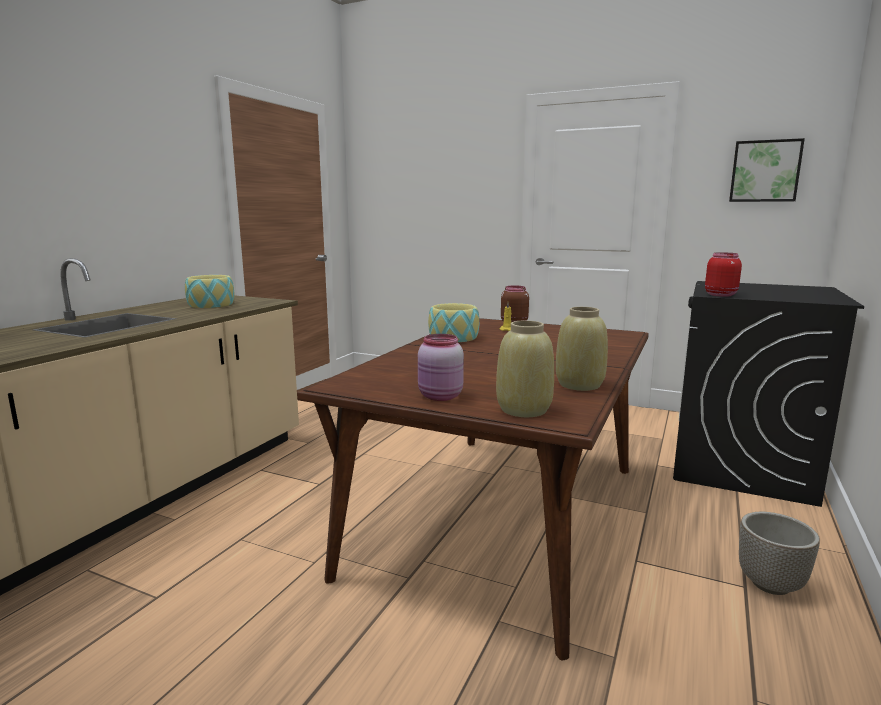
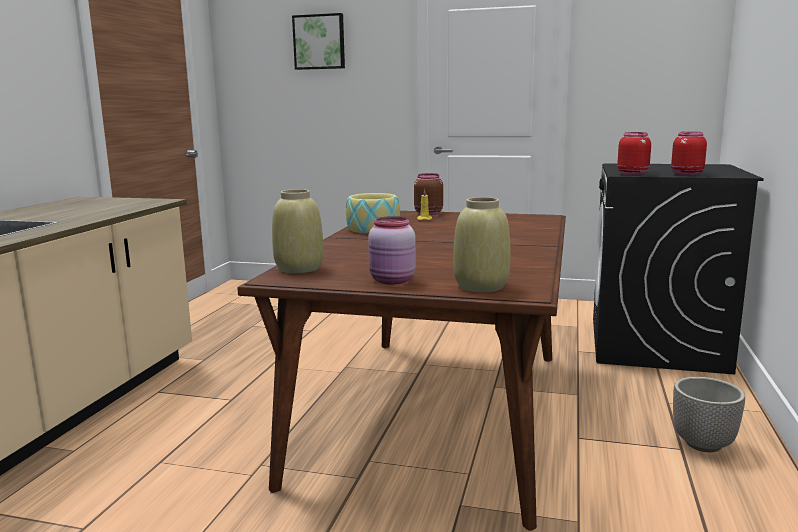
camera: 10 degrees left, 0 degrees up
bowl [185,275,234,308] -> none
beige vase [556,307,608,391] -> beige vase moved to [272,189,323,273]
picture [729,138,805,202] -> picture moved to [292,13,345,70]
none -> red jar [671,132,707,176]

